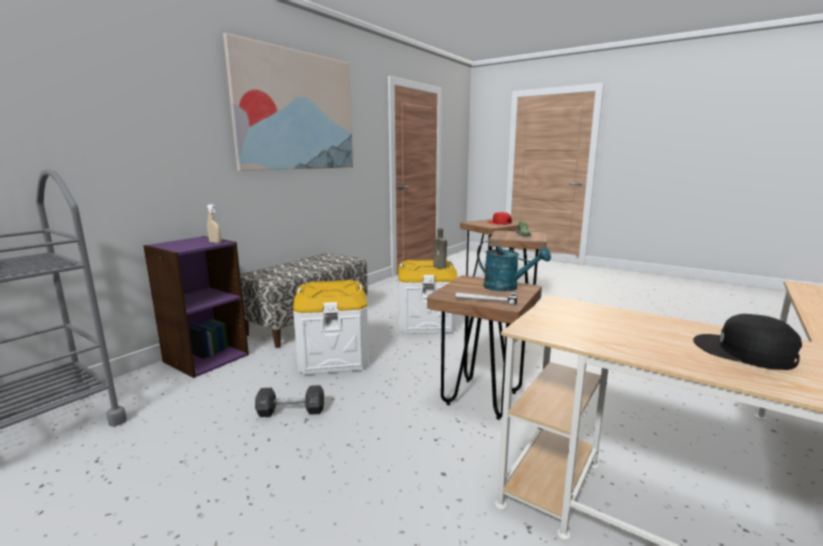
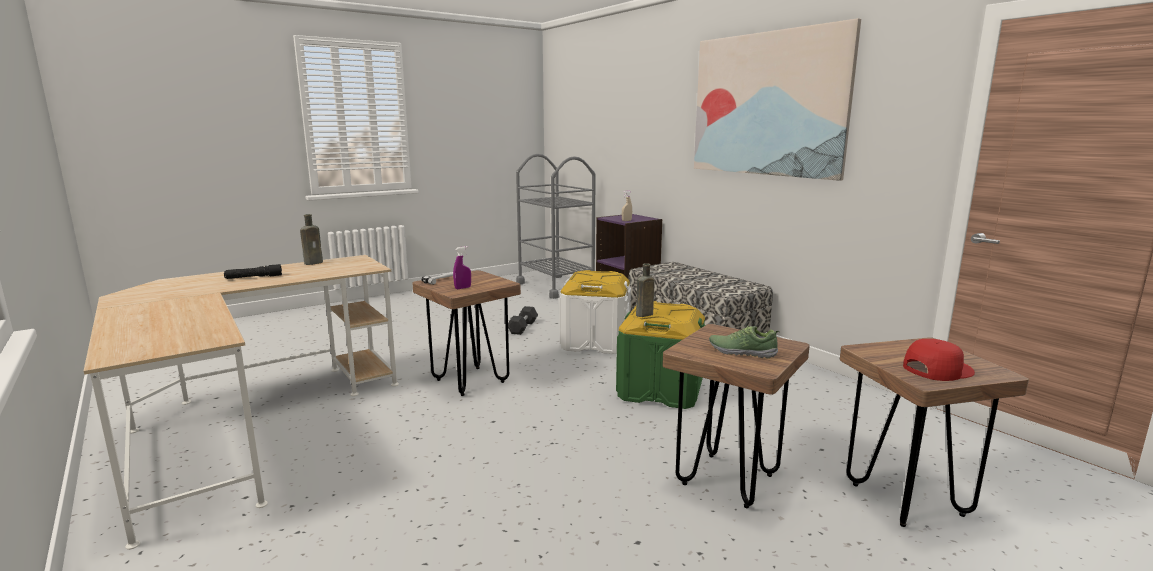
camera: 110 degrees right, 0 degrees up
white storage box [398,260,458,334] -> green storage box [616,301,705,409]
turquoise watering can [477,241,551,292] -> purple spray bottle [453,246,471,289]
black cap [693,314,802,370] -> black flashlight [224,264,282,279]
none -> brown bottle [300,214,323,265]

